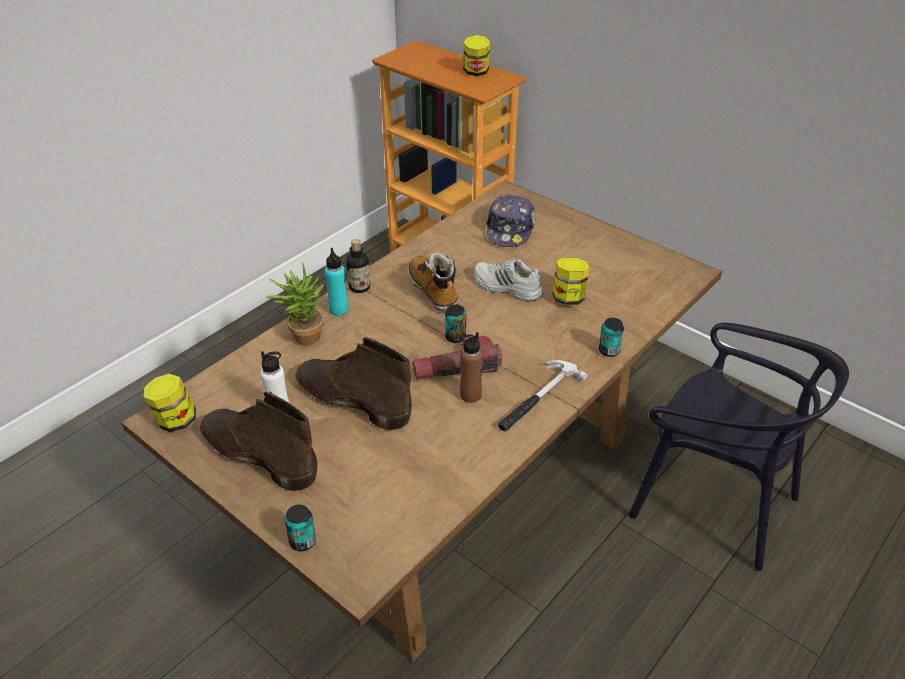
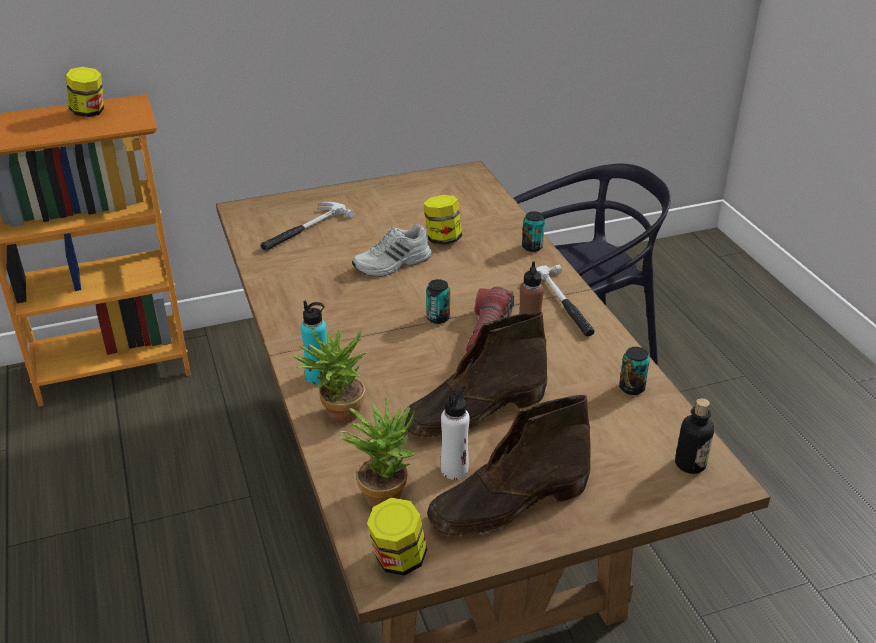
camera: 60 degrees left, 5 degrees down
can [285,504,316,551] -> can moved to [619,347,650,395]
bottle [346,239,370,293] -> bottle moved to [675,398,714,474]
boot [408,252,458,313] -> none
cap [486,194,535,247] -> hammer [261,202,354,251]
none -> potted plant [339,397,415,507]

